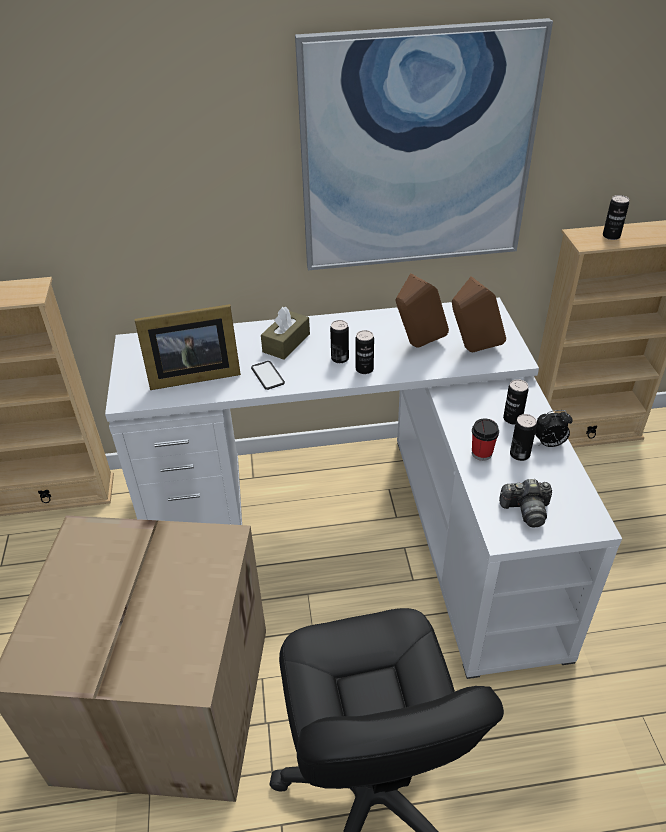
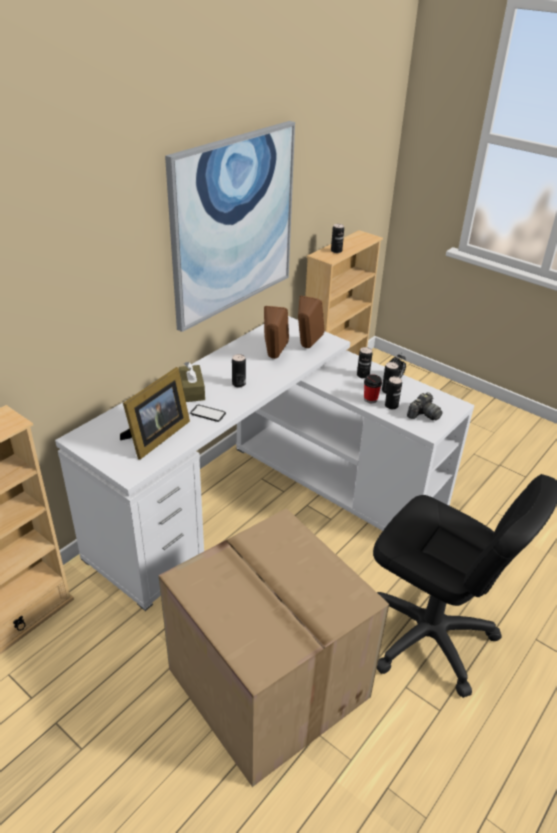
camera: 45 degrees left, 5 degrees down
can [355,330,374,374] -> can moved to [385,376,402,409]

